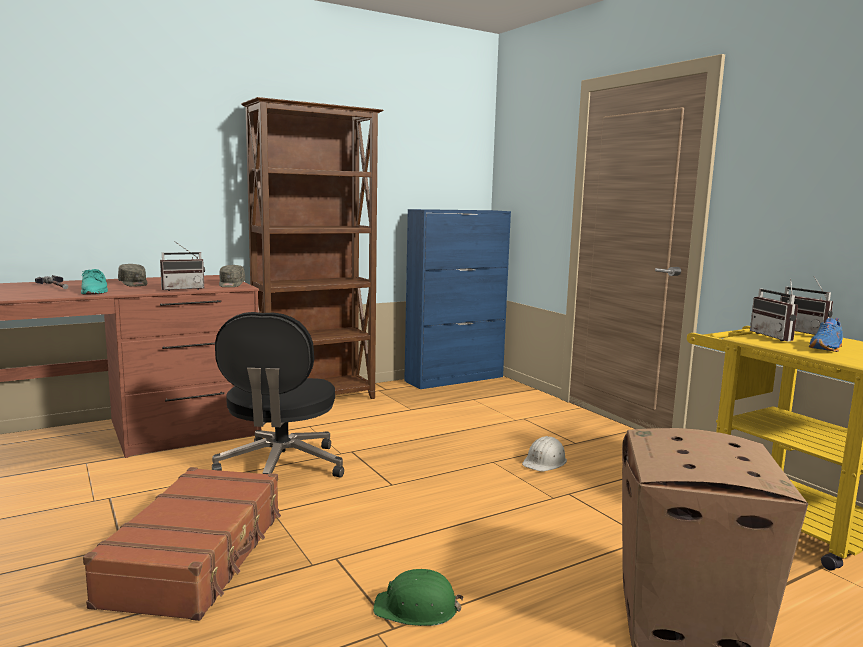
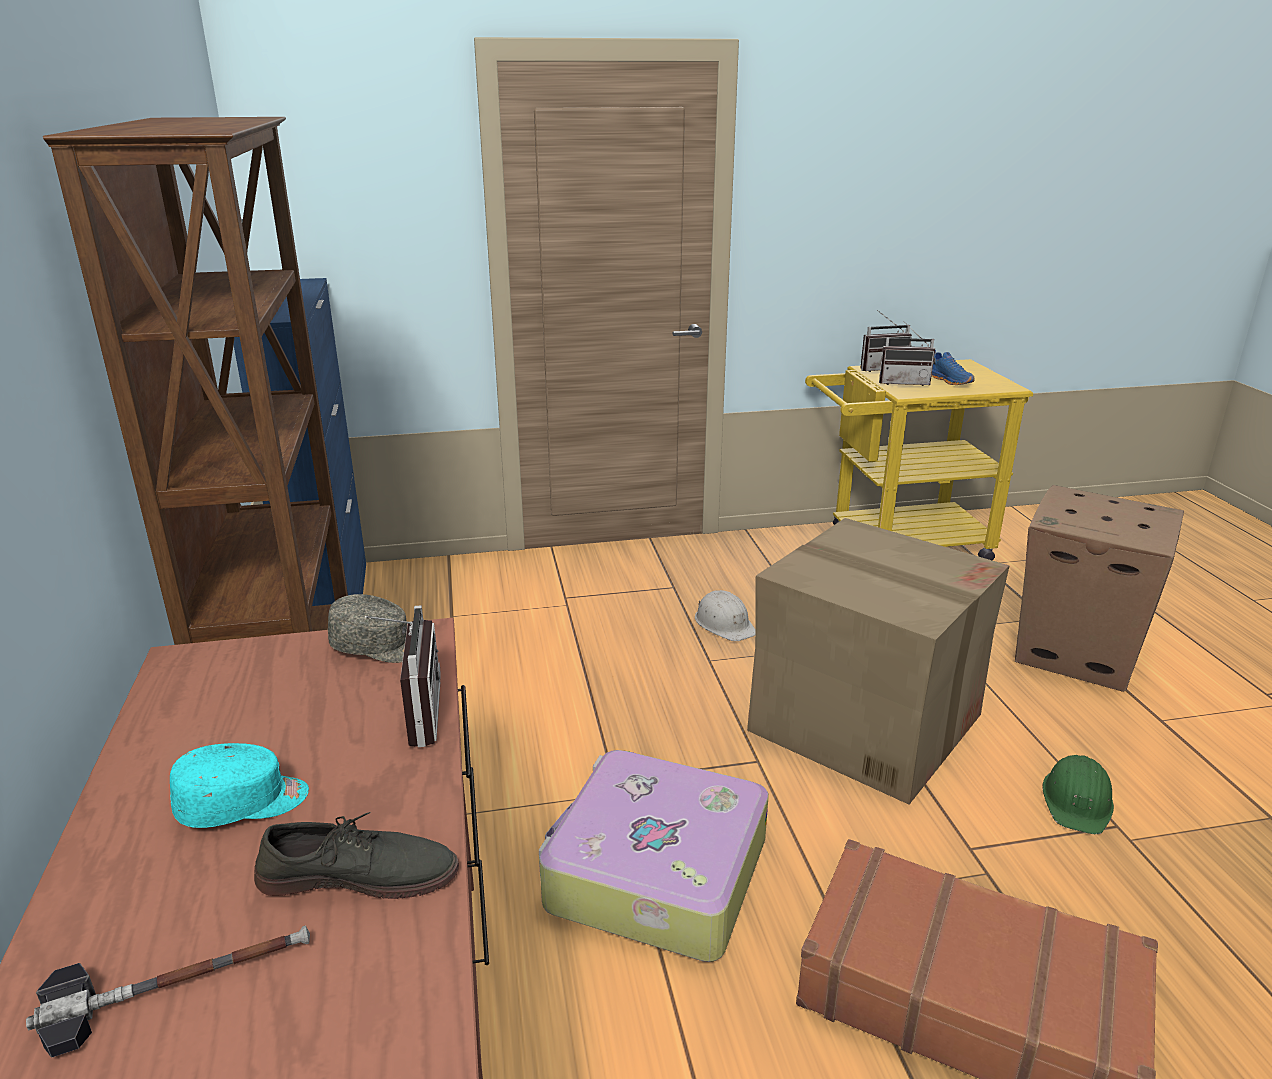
camera: 70 degrees left, 15 degrees up
turquoise shoe [81,269,108,295] -> grey shoe [254,812,459,899]
grey cap [118,264,147,287] -> turquoise cap [170,743,309,828]
black office chair [212,312,344,478] -> suitcase [539,750,769,962]
none -> cardboard box [747,518,1010,804]

